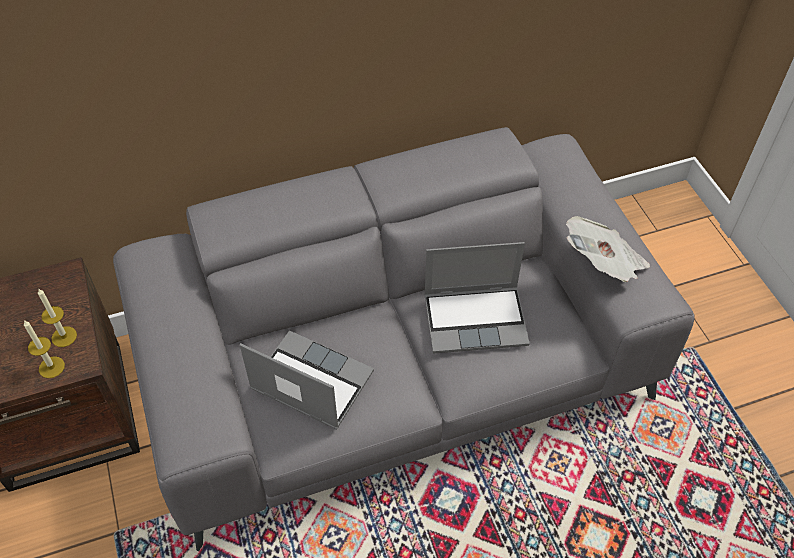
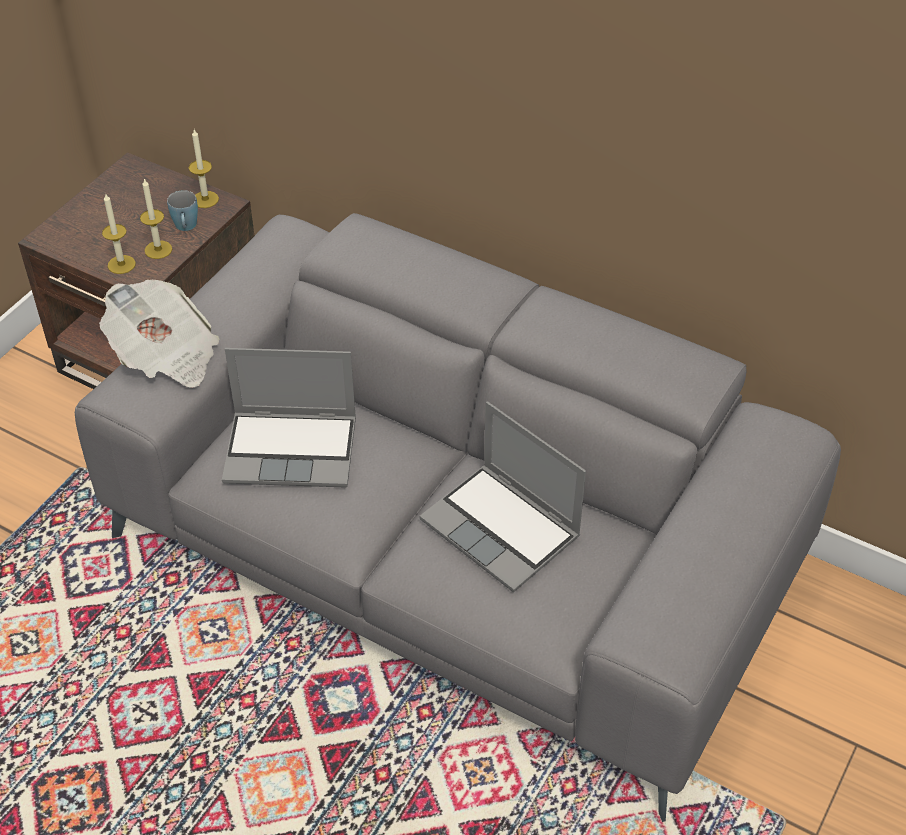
camera: 50 degrees right, 5 degrees down
laptop [240,330,374,430] -> laptop turned 105 degrees clockwise [222,348,356,487]
newspaper [566,216,650,282] -> newspaper moved to [99,280,220,388]
none -> blue mug [167,190,198,231]
none -> candle [189,129,219,208]

